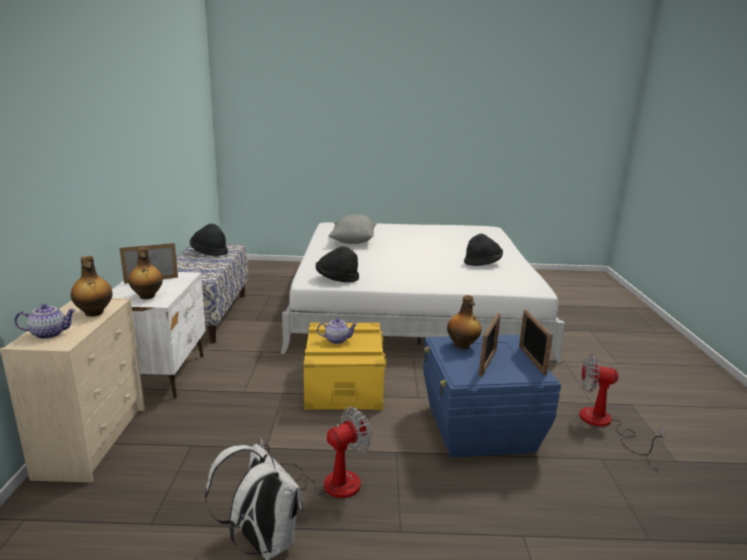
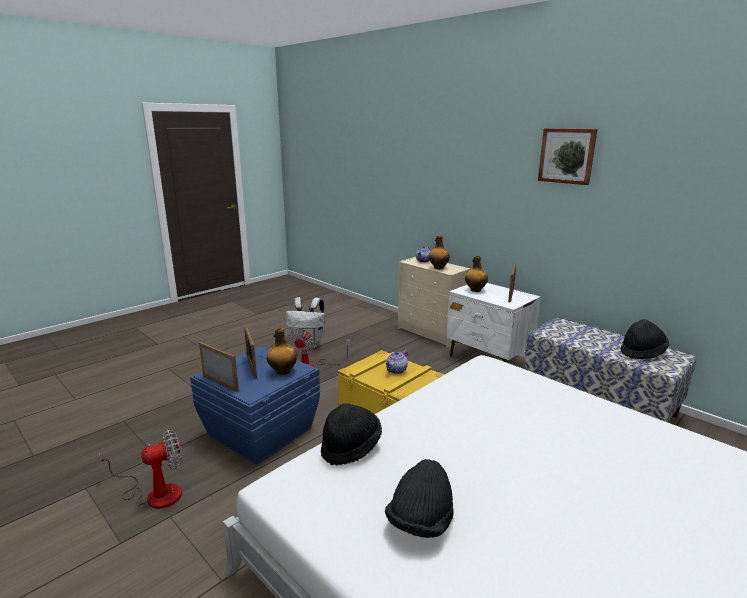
camera: 135 degrees right, 0 degrees up
black hat [316,246,359,282] -> black hat moved to [321,403,382,465]
grey pillow [328,215,377,244] -> none
none -> picture [538,128,598,185]

